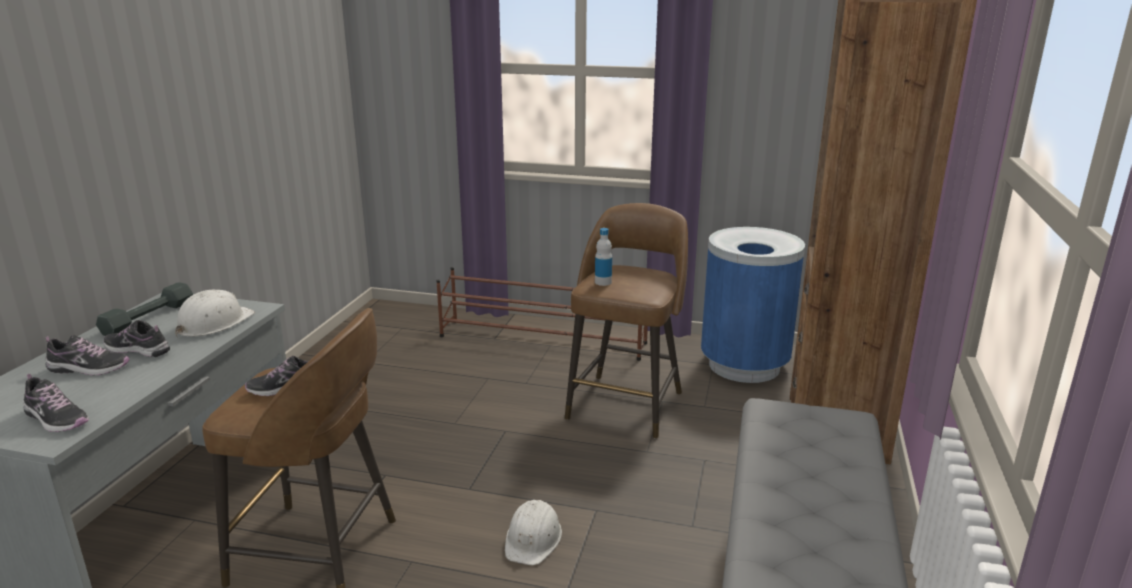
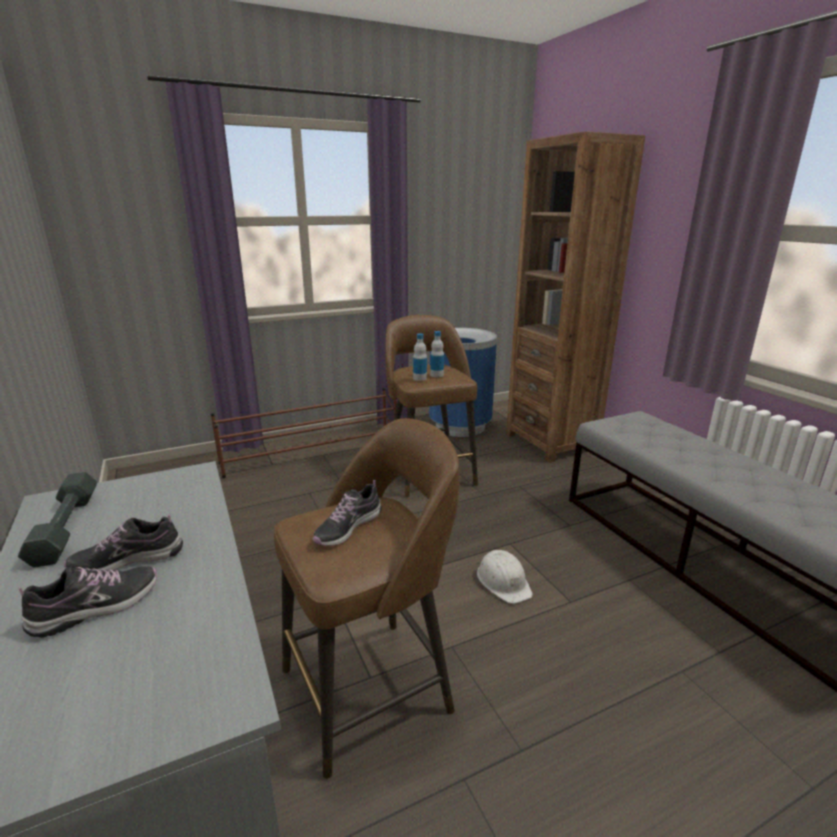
camera: 40 degrees left, 0 degrees up
shoe [23,374,89,432] -> none
white hard hat [175,290,255,337] -> none
none -> bottle [430,331,444,377]

